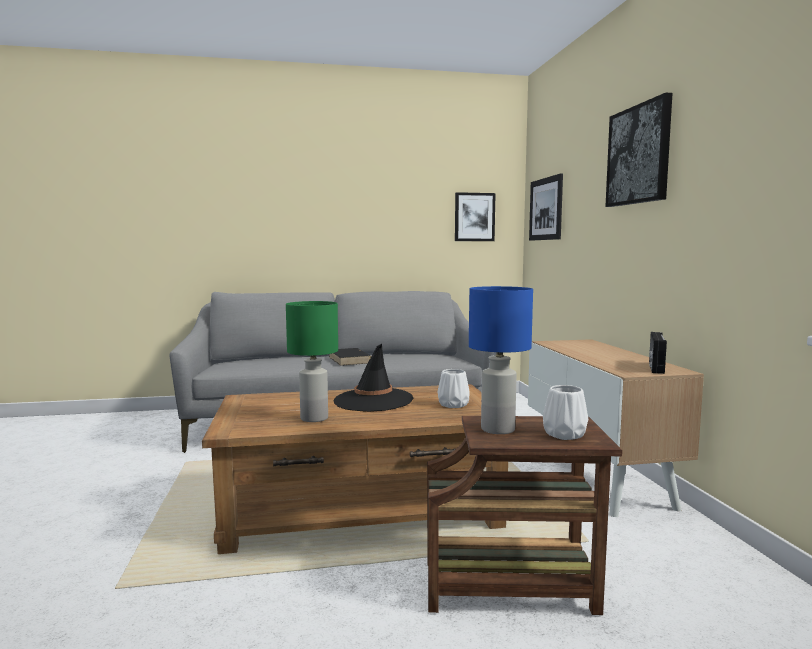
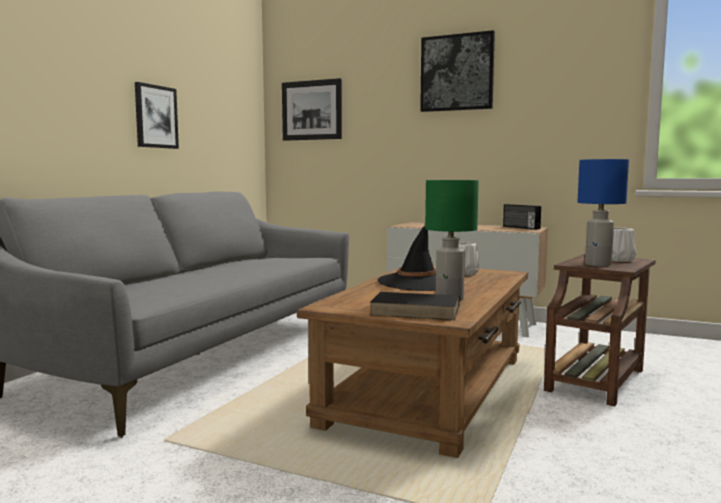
camera: 55 degrees left, 0 degrees up
black book [329,348,371,366] -> black book moved to [370,292,460,320]
picture [455,192,496,241] -> picture moved to [135,82,179,149]

